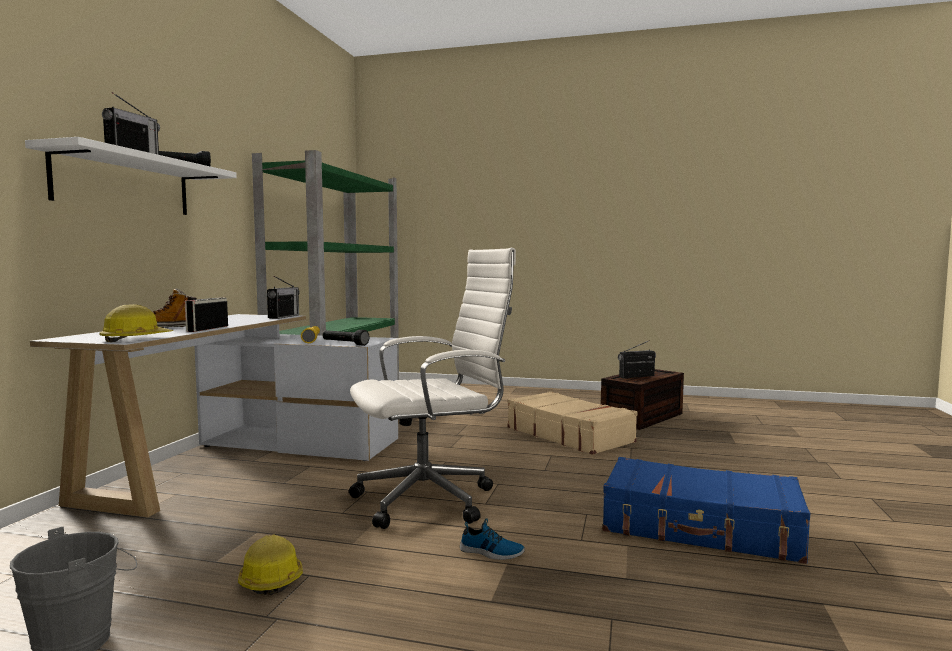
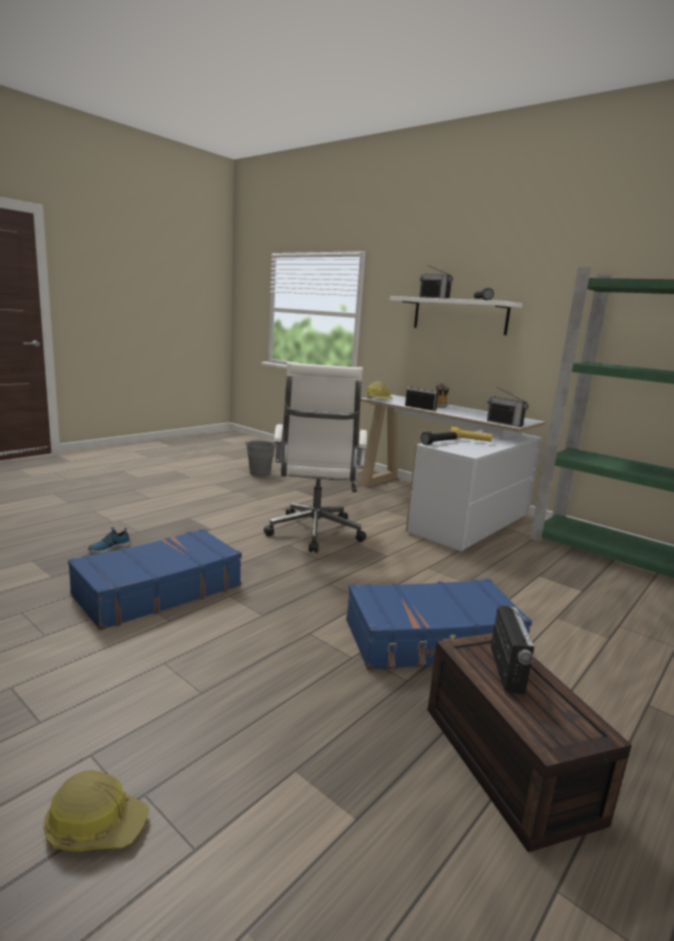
camera: 115 degrees right, 10 degrees up
hard hat [238,534,303,595] -> hard hat moved to [43,770,149,851]
shoe [460,518,525,560] -> shoe moved to [88,527,131,553]
beige suitcase [508,391,637,455] -> blue suitcase [346,579,532,670]

